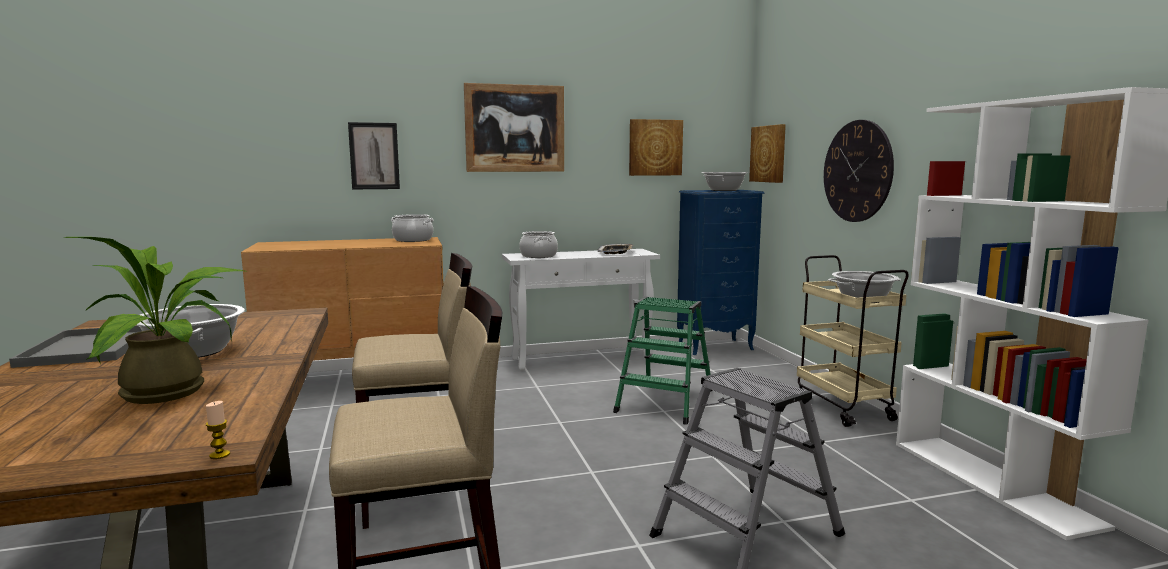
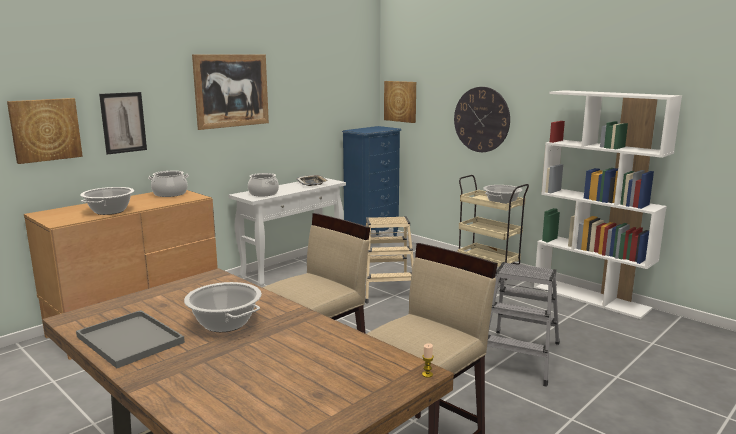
camera: 30 degrees left, 5 degrees up
potted plant [62,237,248,404] -> none
green step ladder [613,297,713,425] -> beige step ladder [365,216,414,303]
picture [629,119,683,176] -> picture moved to [7,98,83,164]
cooking pot [702,172,748,191] -> cooking pot moved to [80,187,134,215]

